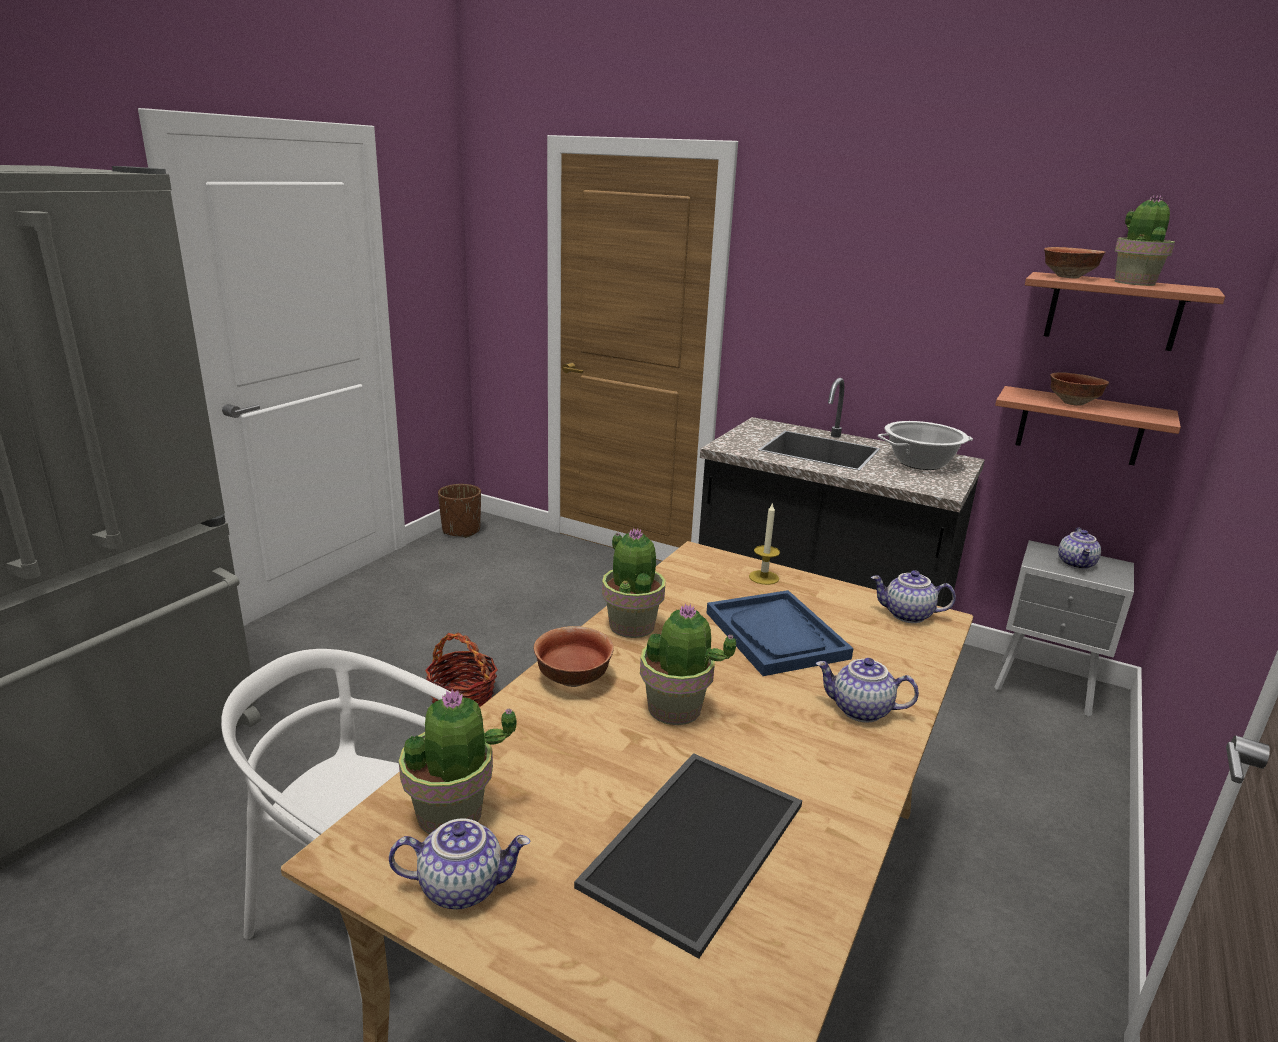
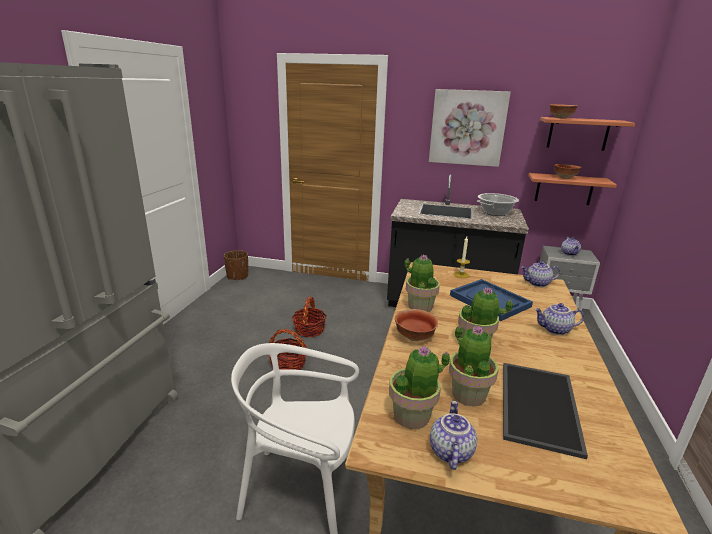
camera: 15 degrees left, 0 degrees up
teapot [389,818,530,910] -> teapot turned 60 degrees counterclockwise [430,401,477,470]
potted plant [1115,195,1175,286] -> potted plant moved to [449,325,499,406]
none -> basket [292,297,327,337]
none -> picture [429,89,511,167]

